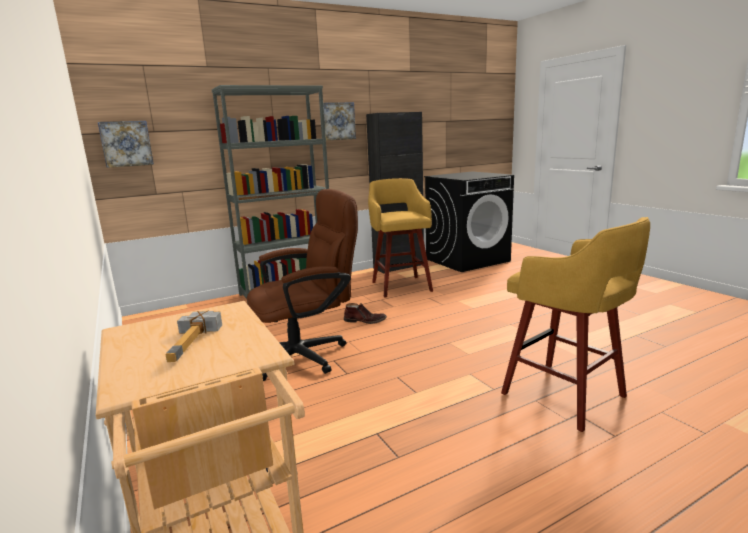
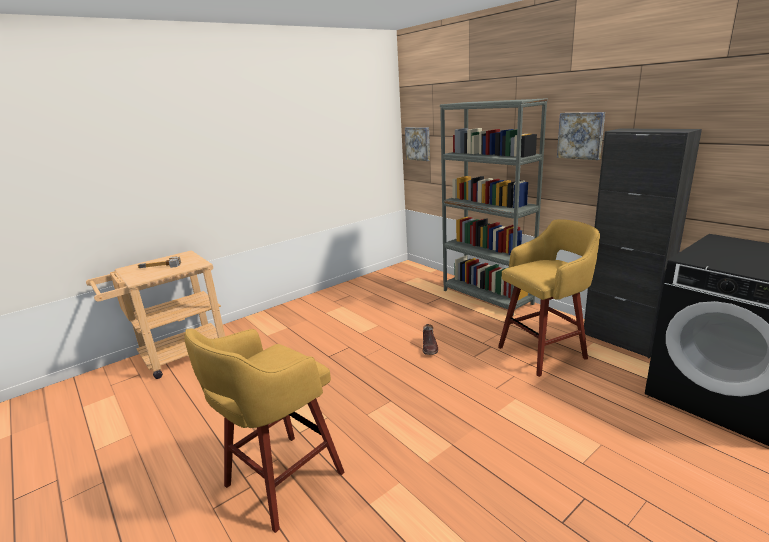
camera: 80 degrees right, 5 degrees up
brown office chair [247,189,358,381] -> none

